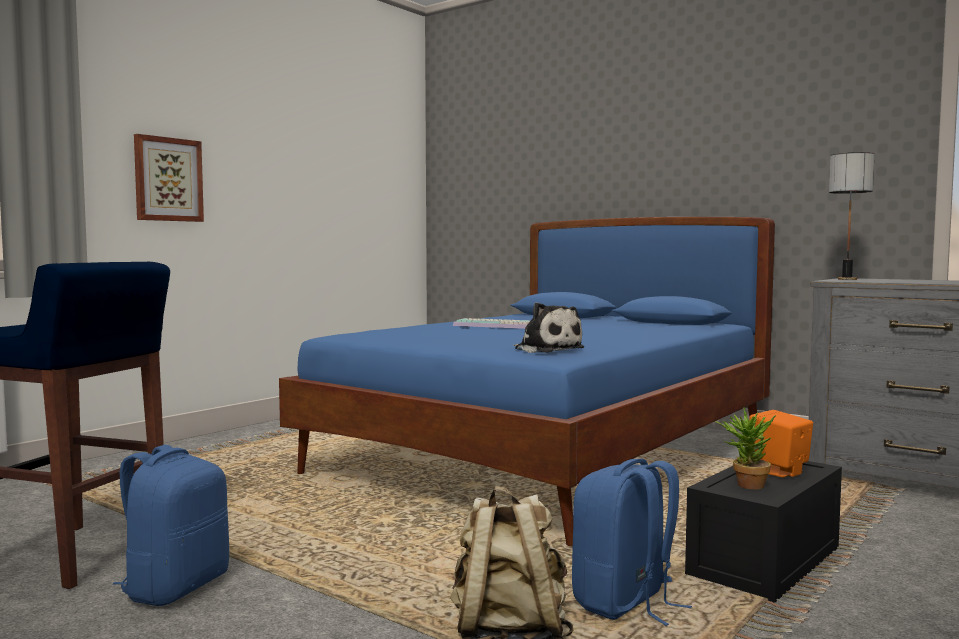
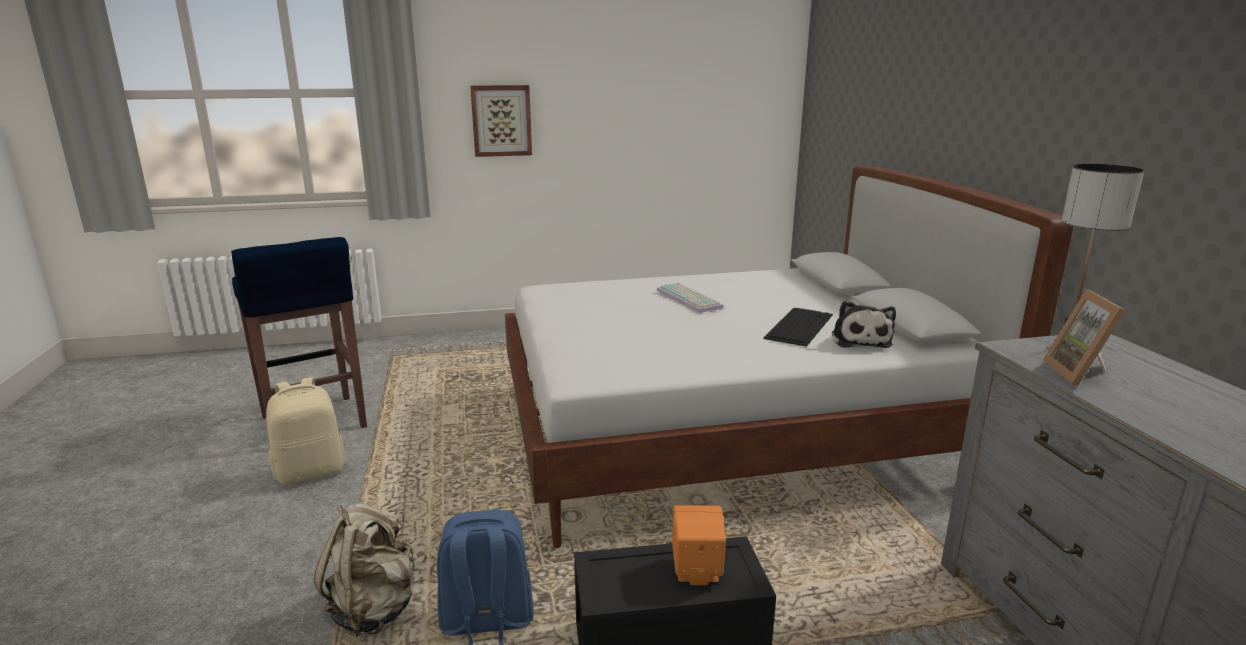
camera: 40 degrees right, 15 degrees up
blue backpack [113,445,229,606] -> beige backpack [266,377,346,485]
blue bed [279,217,775,546] -> white bed [505,166,1074,548]
plush toy [513,302,584,353] -> plush toy moved to [832,301,896,348]
potted plant [715,408,776,490] -> none
none -> keyboard [763,308,833,347]
none -> picture frame [1043,289,1126,386]

